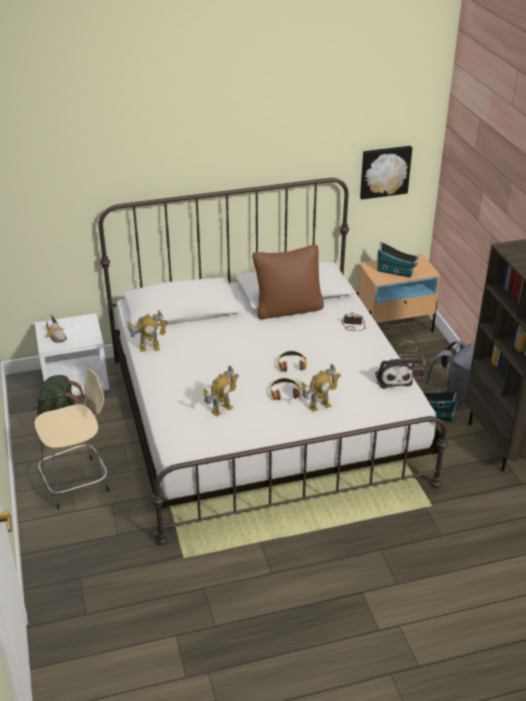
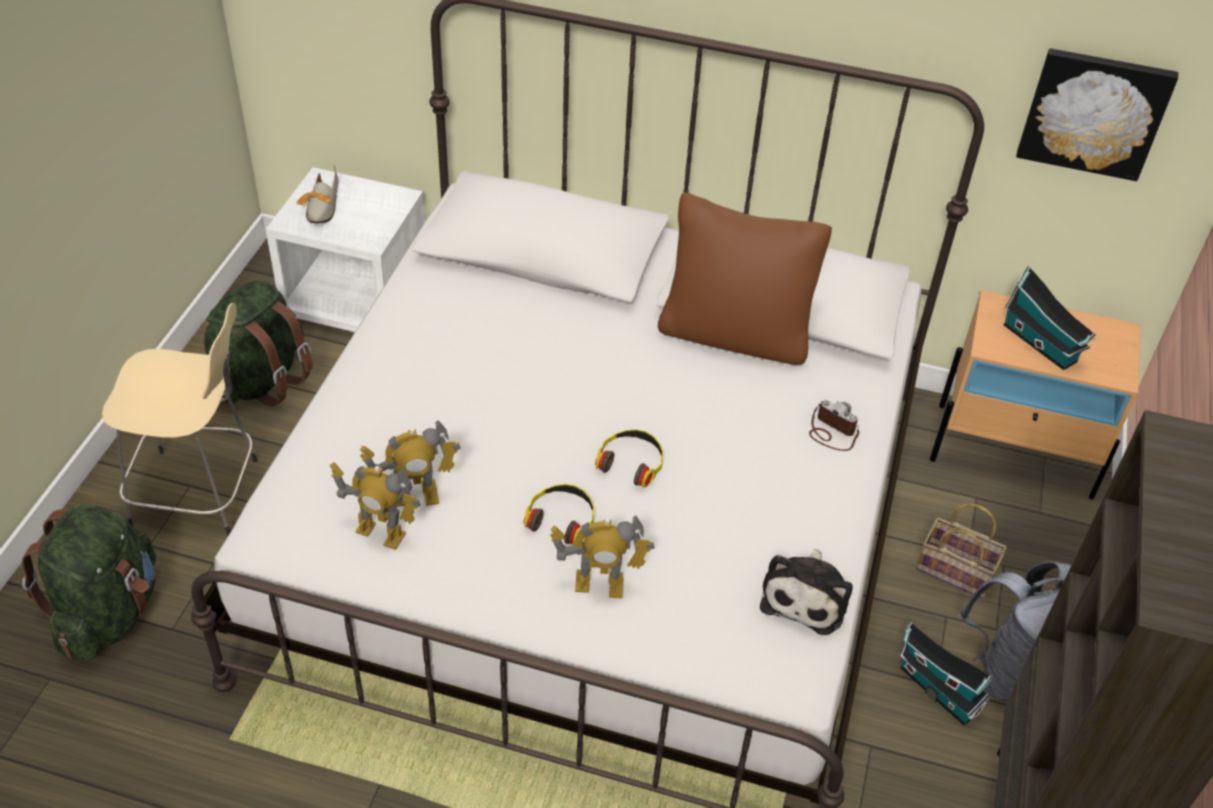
camera: 30 degrees right, 10 degrees up
toy robot [127,310,168,352] -> toy robot moved to [330,462,421,550]
none -> green backpack [22,505,156,660]

